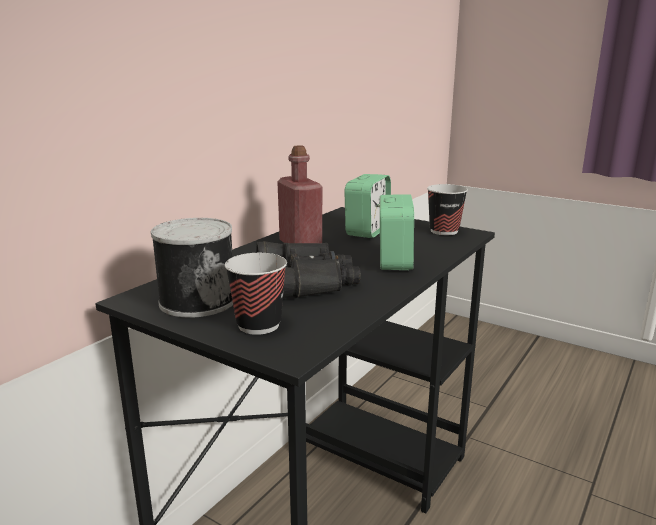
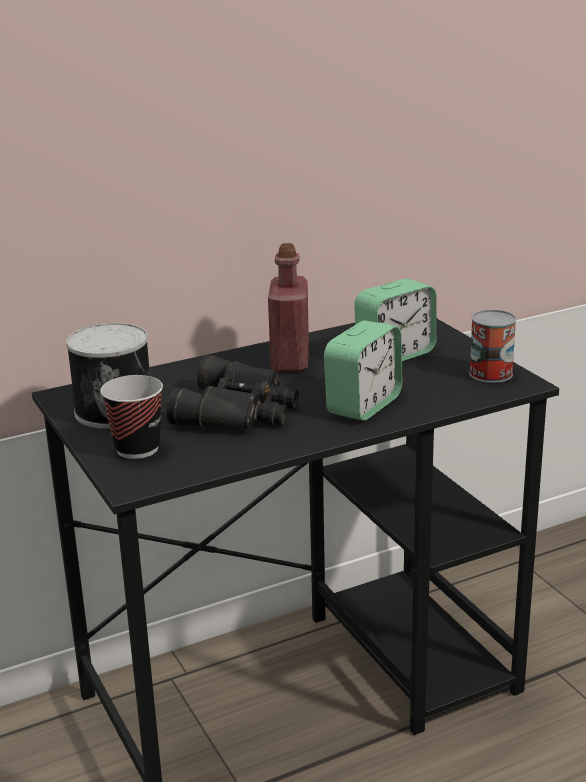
camera: 30 degrees right, 5 degrees up
cup [427,184,468,235] -> can [469,309,517,383]

